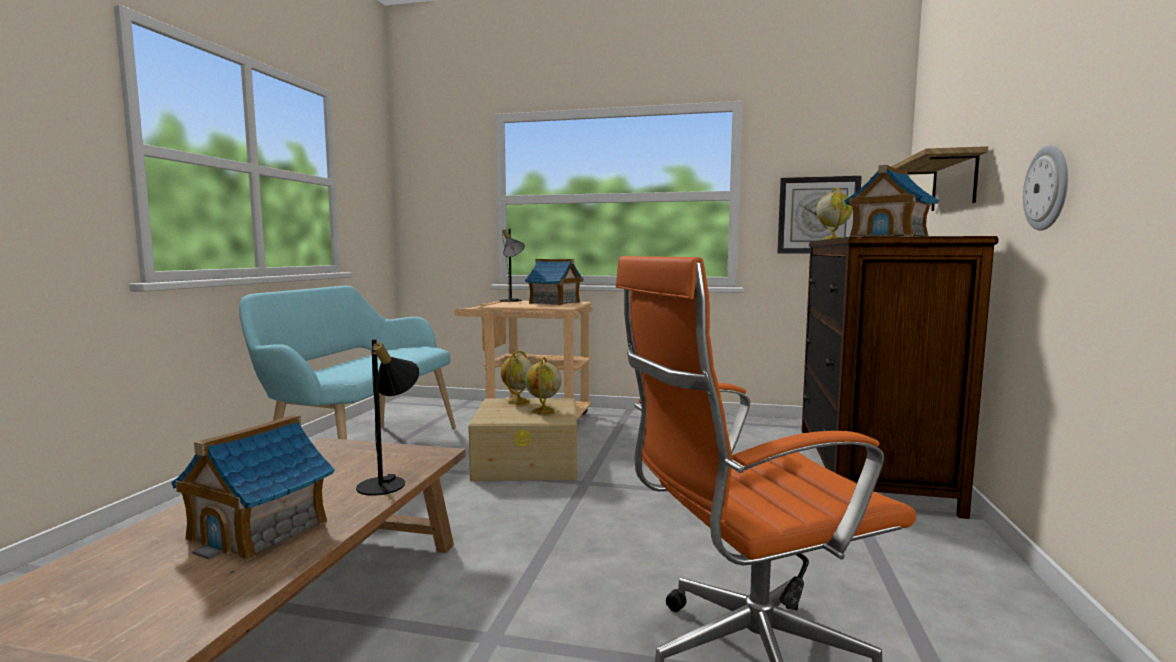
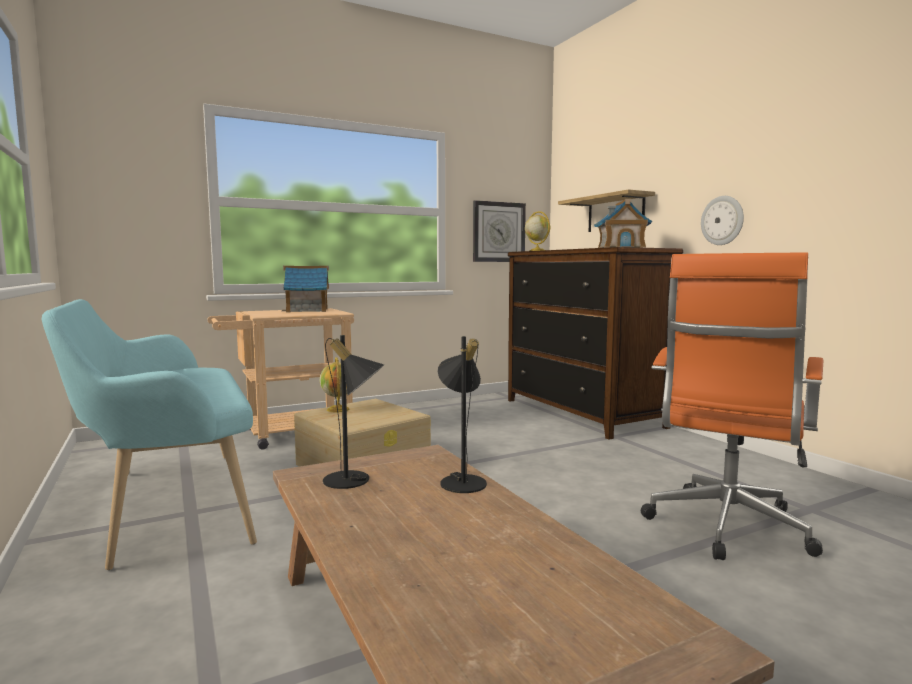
camera: 40 degrees left, 0 degrees up
toy house [171,414,335,561] -> none
black table lamp [499,229,525,302] -> black table lamp moved to [323,335,384,489]
globe [525,357,562,415] -> none

